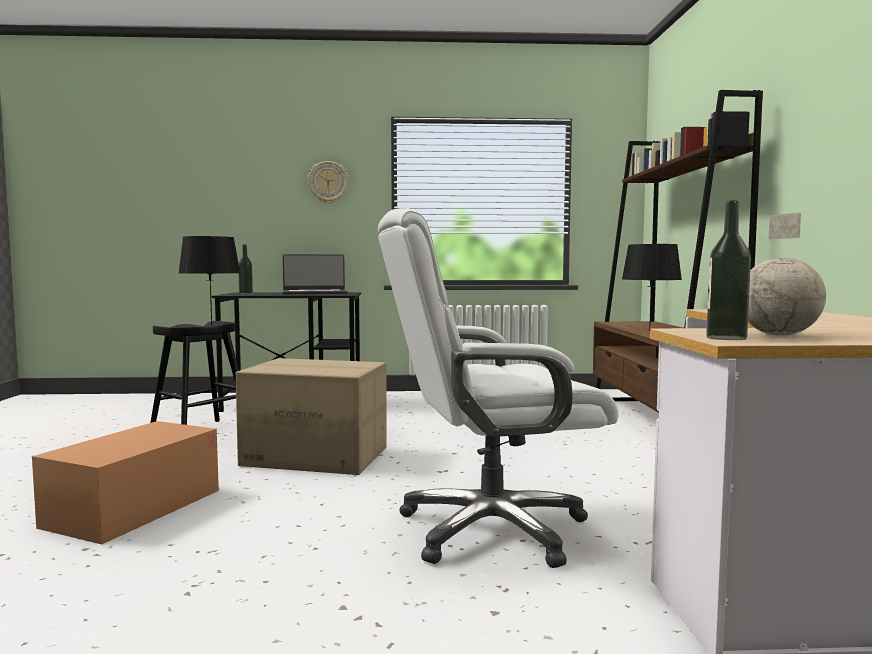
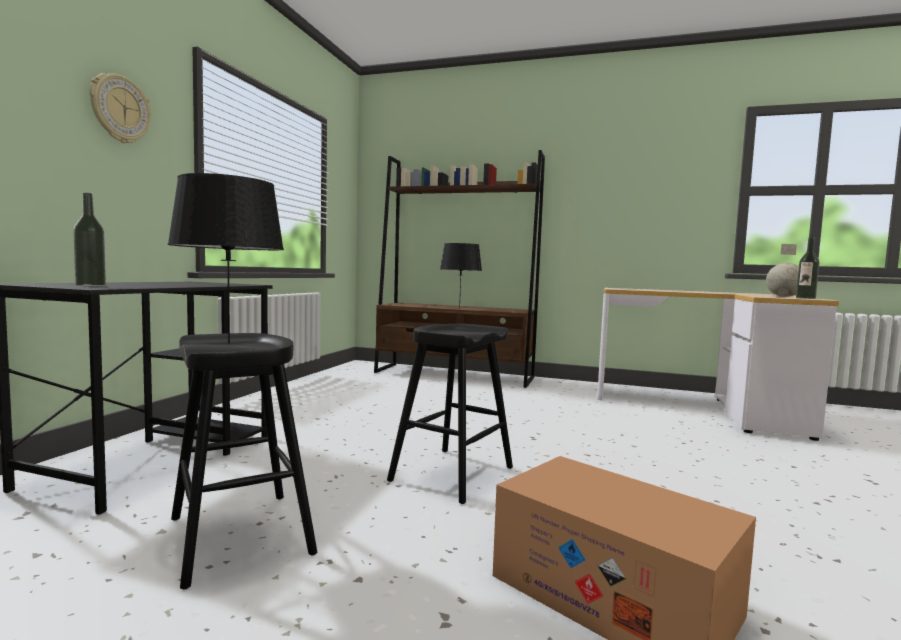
camera: 70 degrees left, 0 degrees up
cardboard box [236,358,387,475] -> black stool [387,324,513,504]
laptop [283,254,348,294] -> none
white office chair [378,208,619,568] -> none

